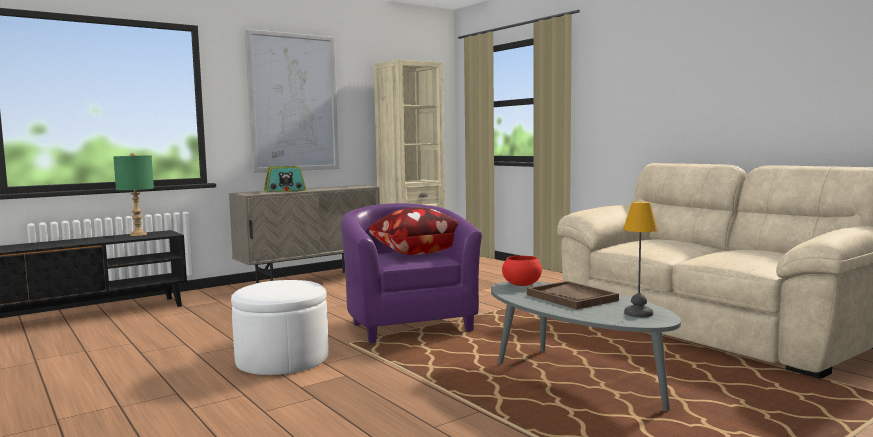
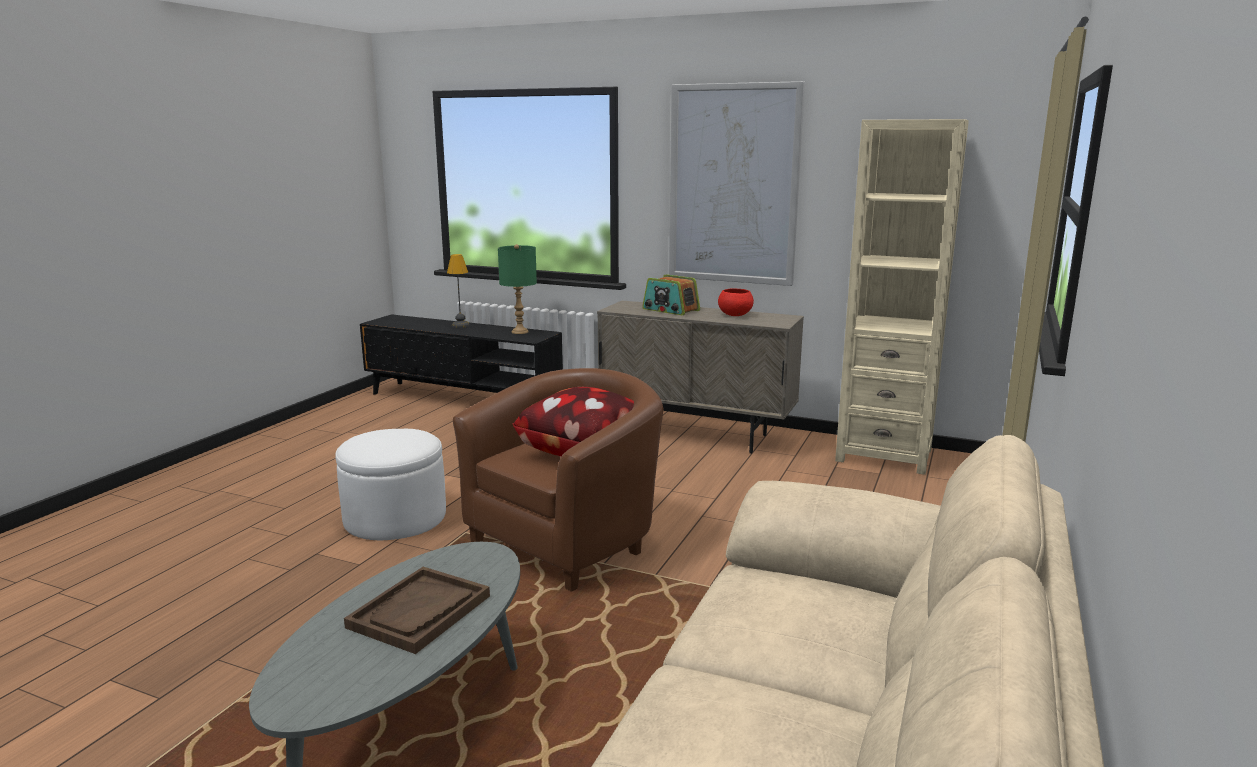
camera: 60 degrees right, 10 degrees up
purple armchair [341,203,482,343] -> brown armchair [453,368,664,592]
red bowl [502,256,542,286] -> red bowl moved to [718,288,754,316]
table lamp [623,201,658,317] -> table lamp moved to [447,254,470,328]

